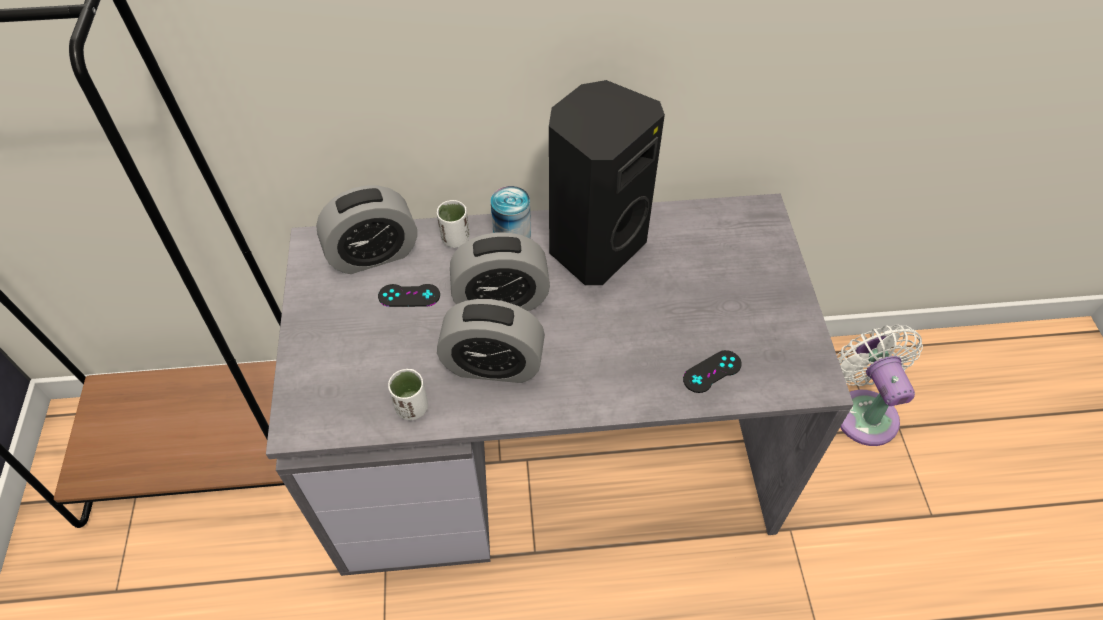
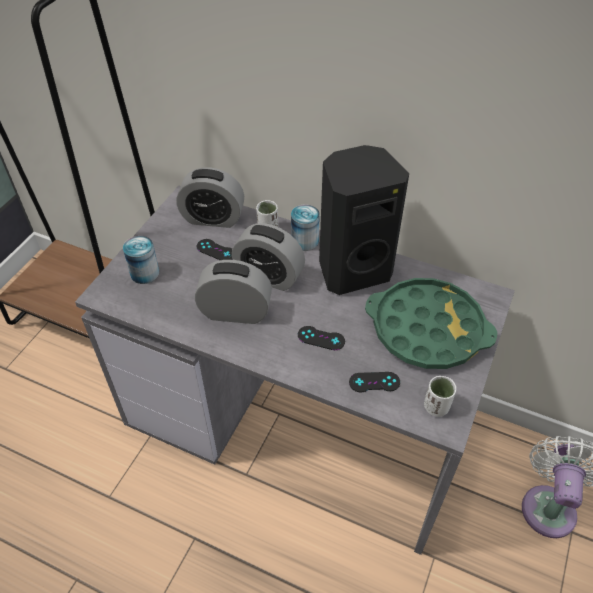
camera: 30 degrees right, 5 degrees down
white cup [388,369,428,420] -> white cup moved to [424,376,456,417]
alarm clock [437,299,545,383] -> alarm clock turned 150 degrees clockwise [195,260,272,324]
none -> can [123,236,159,284]
none -> black game controller [298,326,345,350]
none -> green tray [365,278,498,369]

